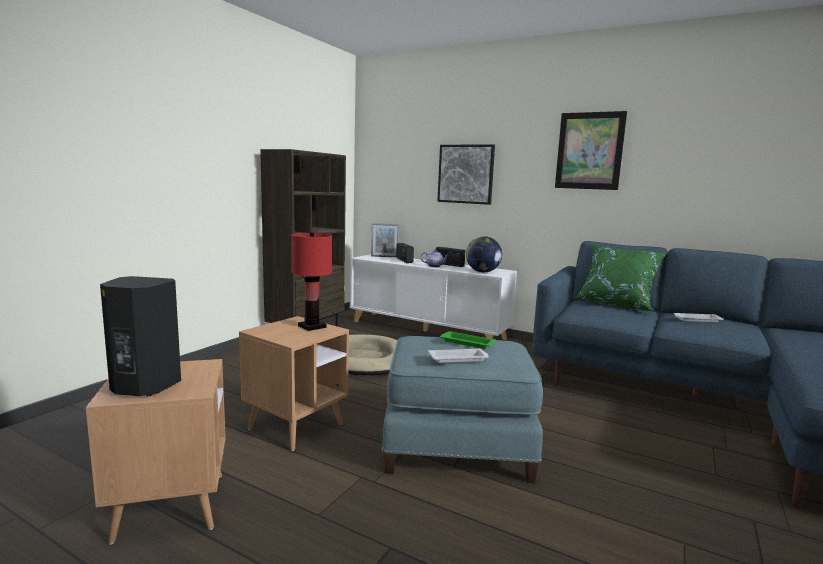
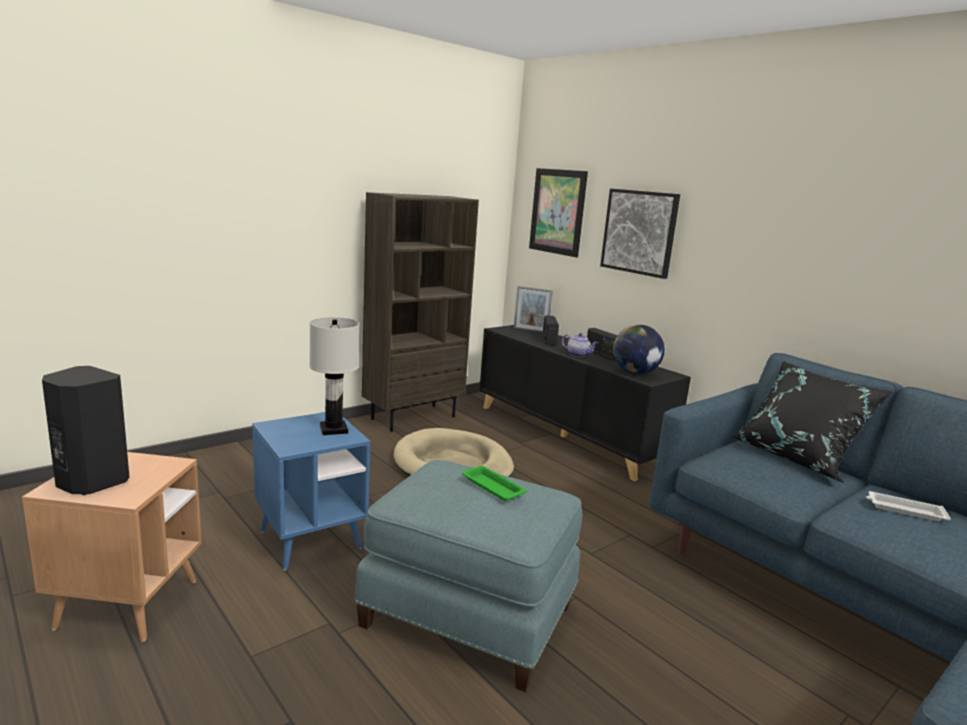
camera: 20 degrees right, 5 degrees up
brown side table [239,316,349,451] -> blue side table [252,412,370,570]
red table lamp [291,232,332,331] -> white table lamp [310,317,360,435]
white cabinet [350,254,517,340] -> black cabinet [479,325,691,482]
white tray [428,349,489,363] -> none
picture [555,111,627,190] -> picture moved to [529,168,588,257]
green pillow [573,245,667,312] -> black pillow [731,361,893,483]

